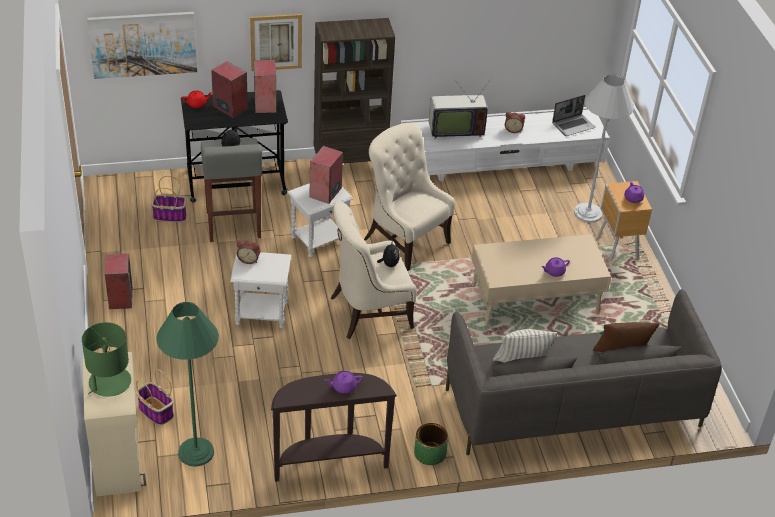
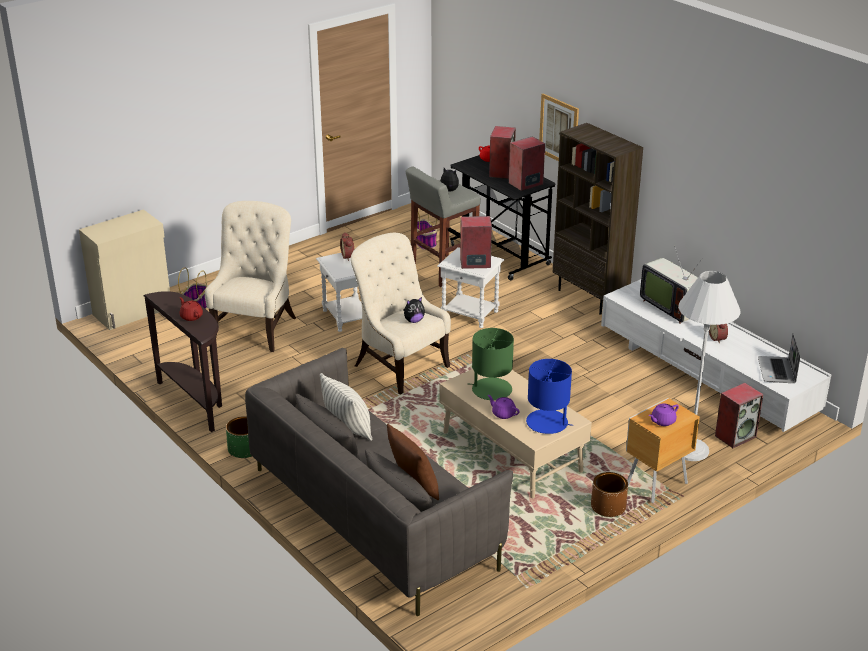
camera: 65 degrees right, 10 degrees down
green table lamp [82,322,131,397] -> green table lamp moved to [467,328,514,400]
picture [87,12,197,79] -> none
speaker [105,253,133,309] -> speaker moved to [715,383,763,448]
green floor lamp [156,302,219,467] -> none
purple teapot [325,371,363,394] -> red teapot [180,297,203,321]
beige armchair [364,123,455,271] -> beige armchair moved to [205,201,296,352]
laptop [552,95,595,136] -> laptop turned 60 degrees clockwise [758,333,800,383]
none -> blue table lamp [526,359,573,434]
none -> brown planter [591,472,628,517]

